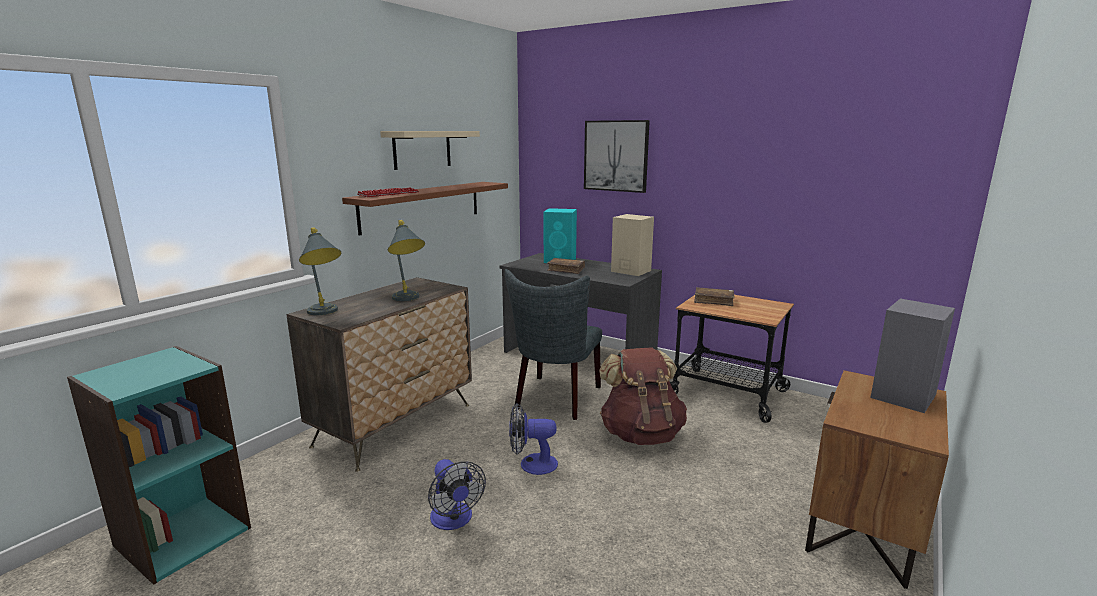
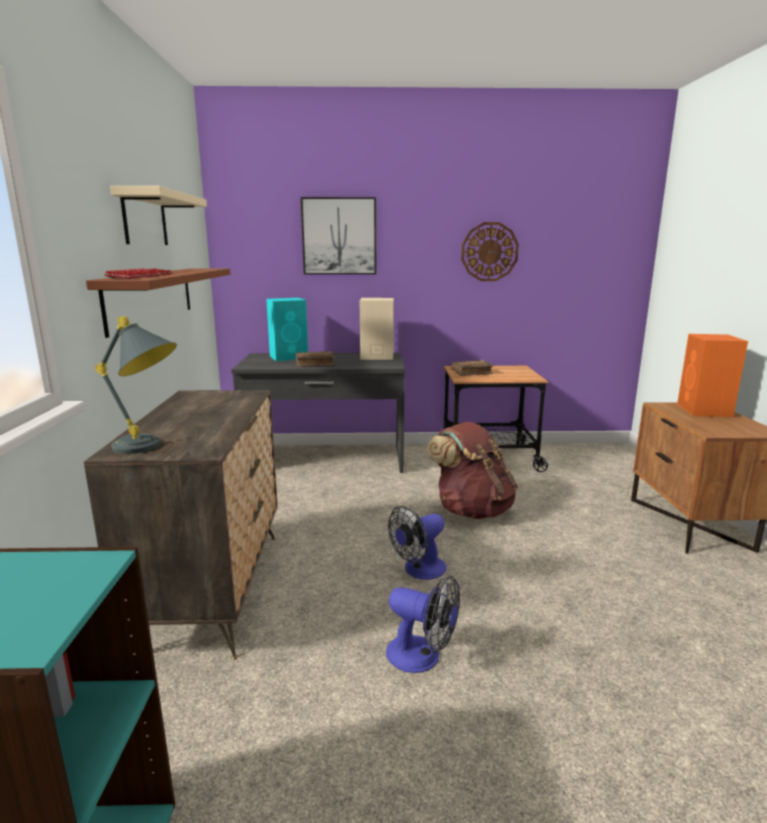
camera: 35 degrees left, 0 degrees up
grey table lamp [388,220,425,301] -> none
grey chair [505,269,602,420] -> none
grey speaker [870,299,955,413] -> orange speaker [677,334,748,417]
none -> wall clock [461,222,519,281]

